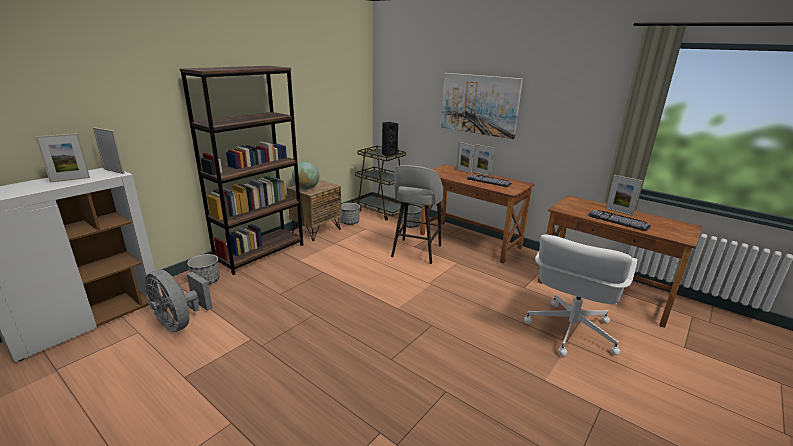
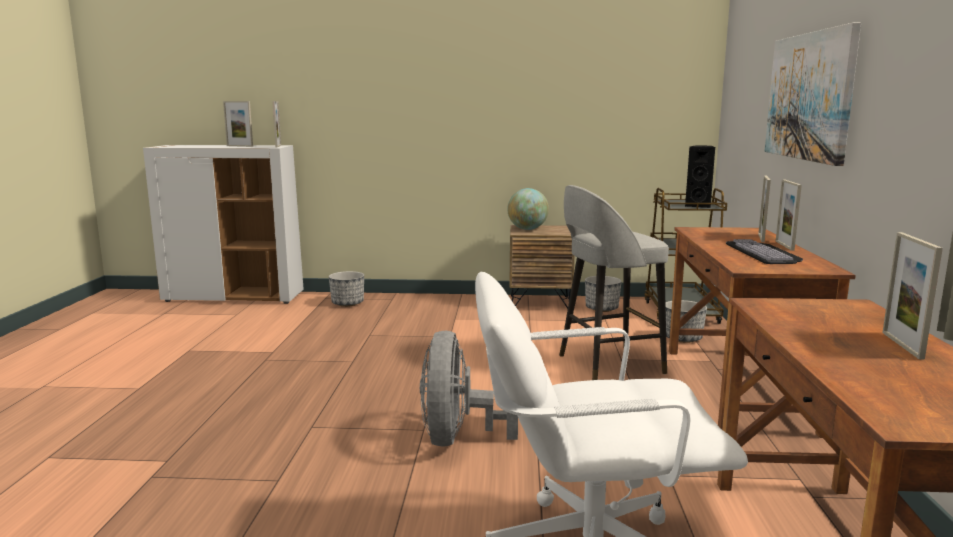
camera: 55 degrees right, 10 degrees down
grey fan [145,270,213,332] -> grey fan moved to [420,330,518,447]
brown bookcase [180,66,303,275] -> none
keyboard [588,210,651,231] -> none

